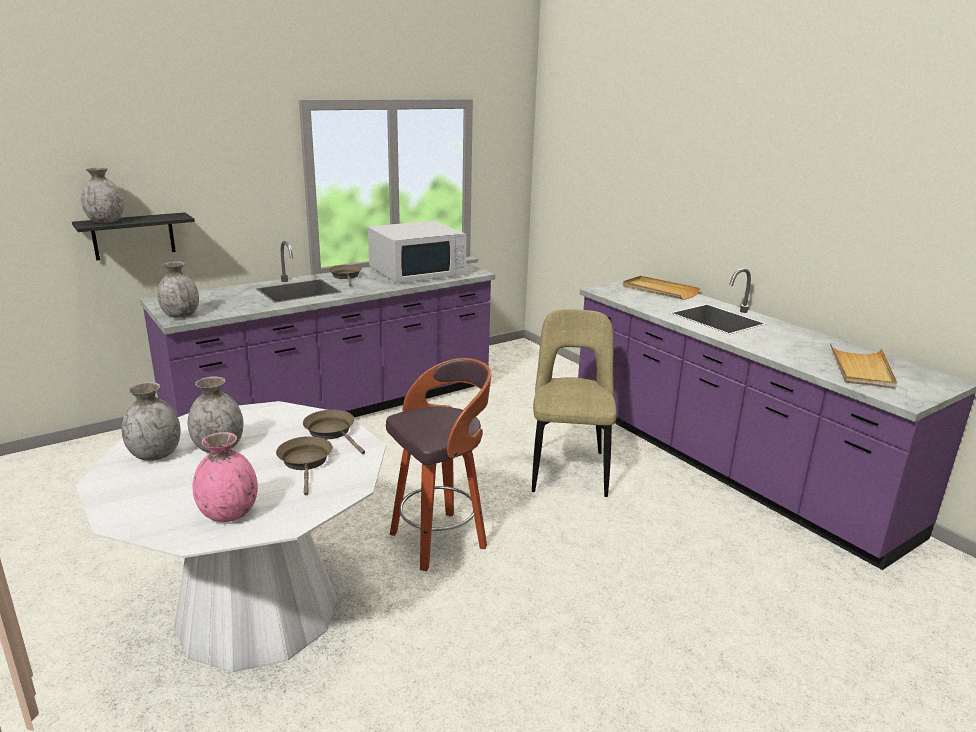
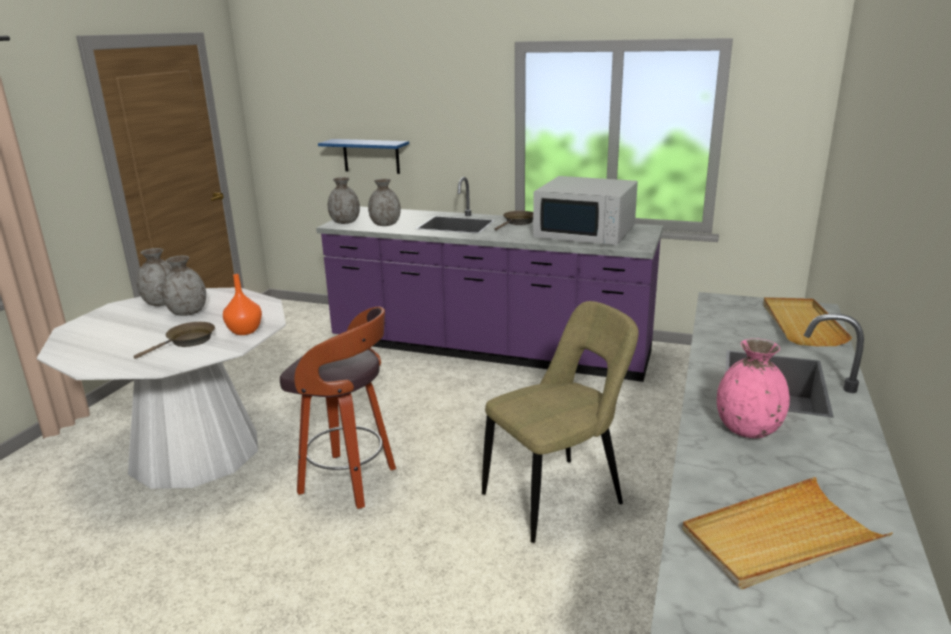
camera: 55 degrees right, 0 degrees up
black shelf [72,212,195,260] -> blue shelf [318,139,409,174]
grey vase [81,167,124,223] -> grey vase moved to [368,179,401,226]
pink vase [192,432,258,522] -> pink vase moved to [717,338,790,438]
brown frying pan [303,410,365,454] -> orange vase [223,274,262,335]

